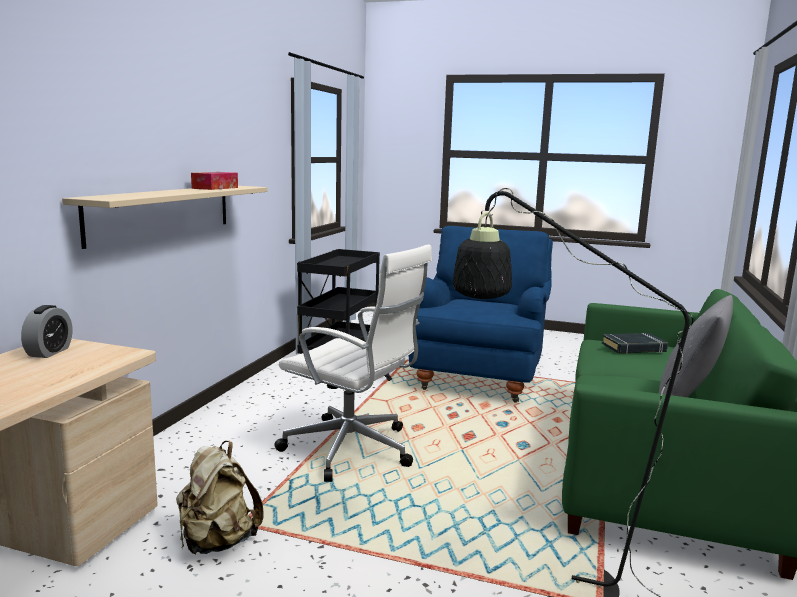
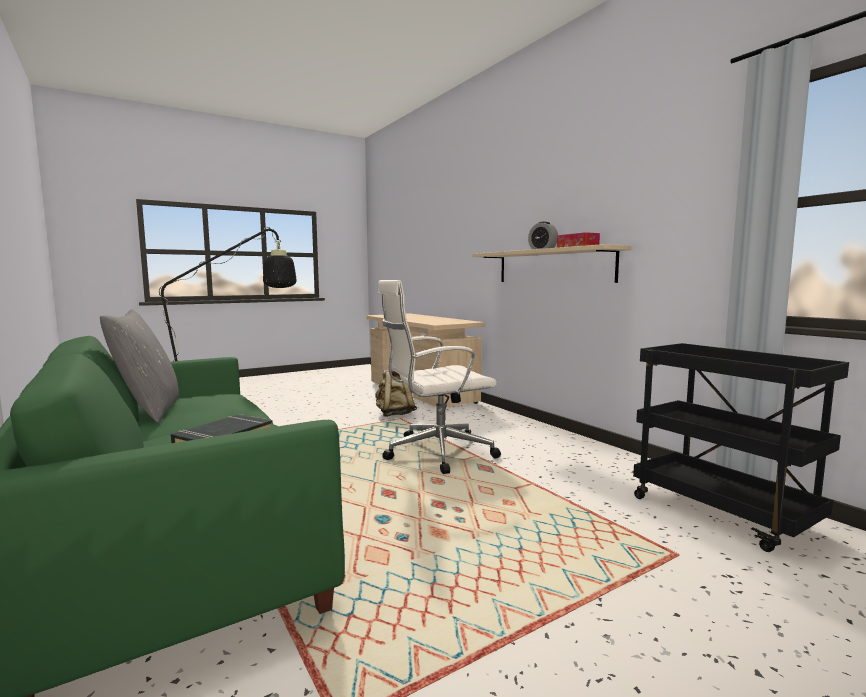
camera: 130 degrees right, 5 degrees down
alarm clock [21,305,72,358] -> alarm clock moved to [528,221,558,249]
blue armchair [408,226,553,403] -> none

